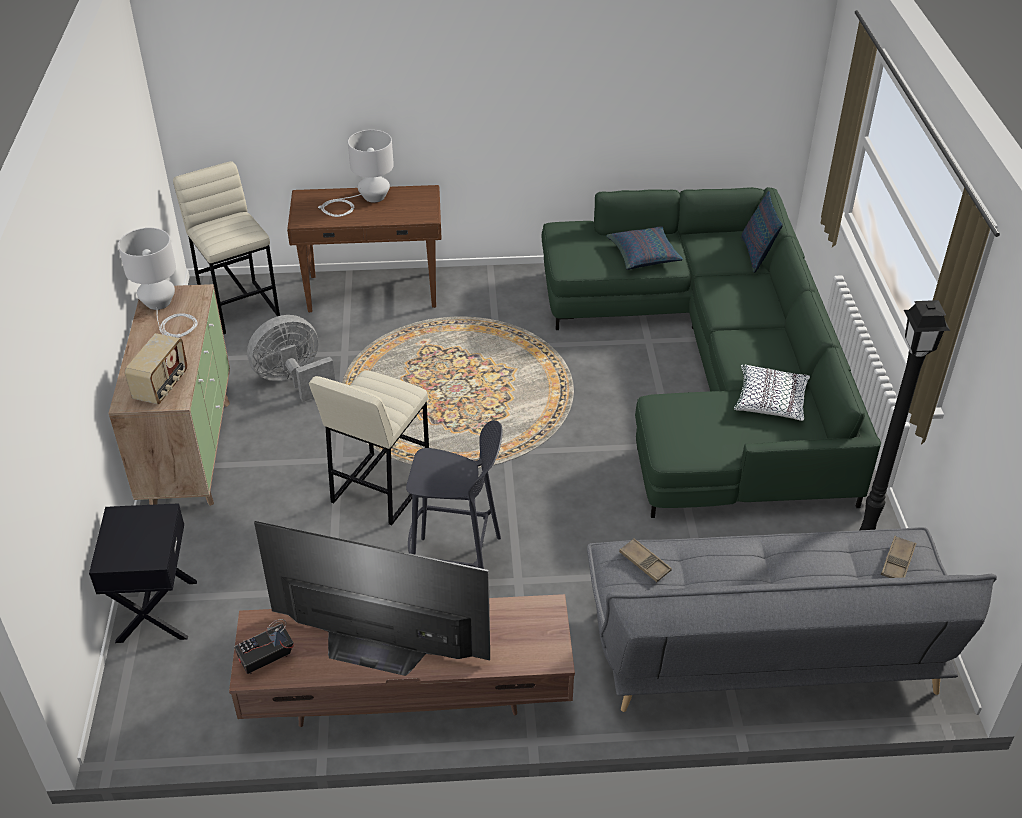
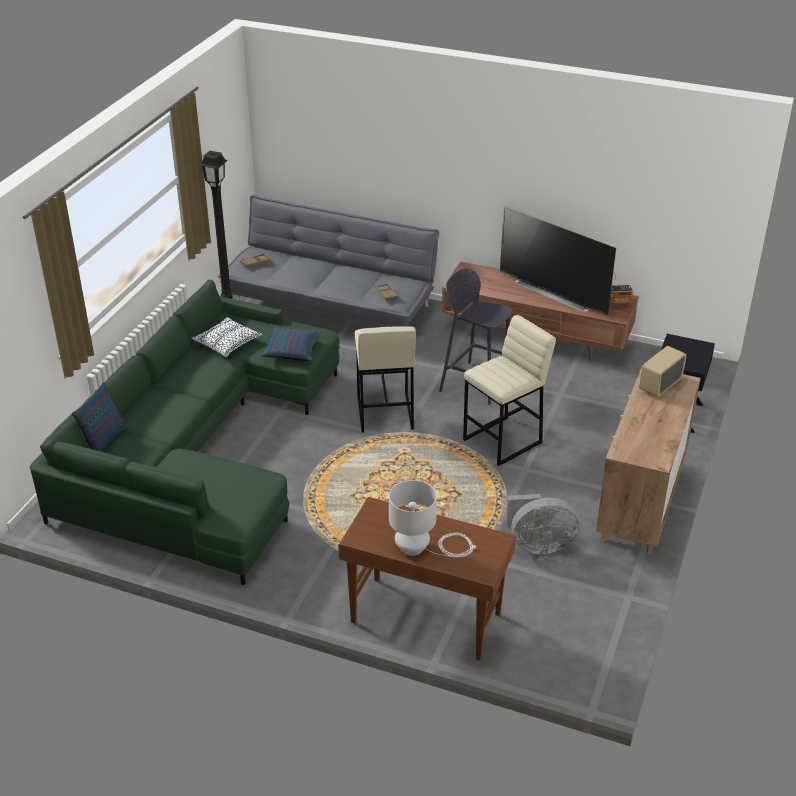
camera: 155 degrees left, 5 degrees down
grey table lamp [118,228,198,338] -> none
beige stool [173,161,280,334] -> beige stool moved to [355,326,416,433]
blue pillow [606,226,683,270] -> blue pillow moved to [261,327,322,361]

